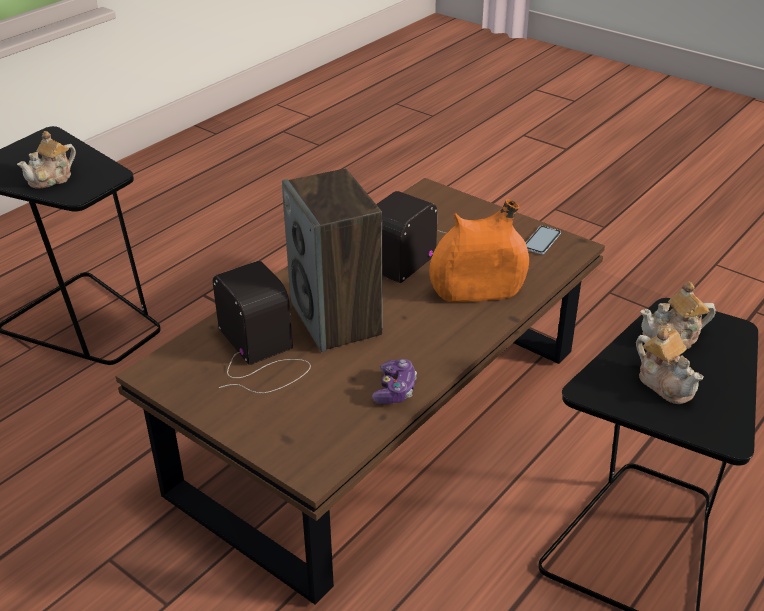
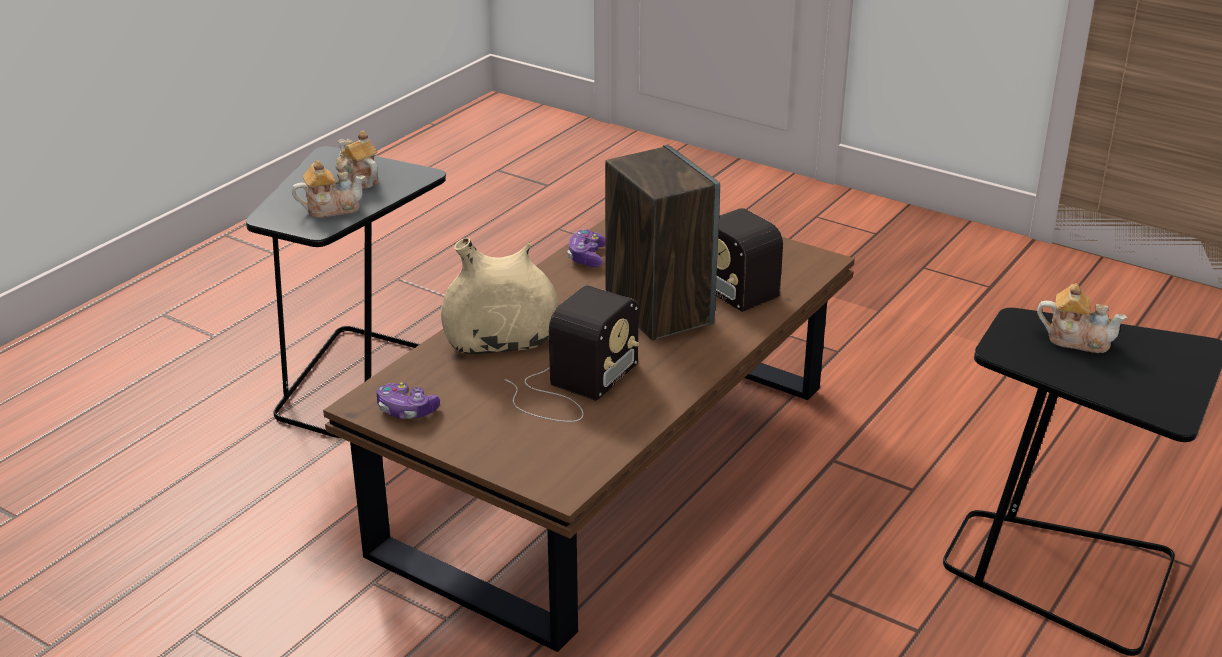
camera: 175 degrees right, 5 degrees down
teapot [17,131,76,189] -> teapot turned 75 degrees clockwise [1037,283,1127,353]
orange vase [429,199,529,302] -> beige vase [441,238,558,354]
phone [526,226,561,255] -> game controller [377,382,440,419]

